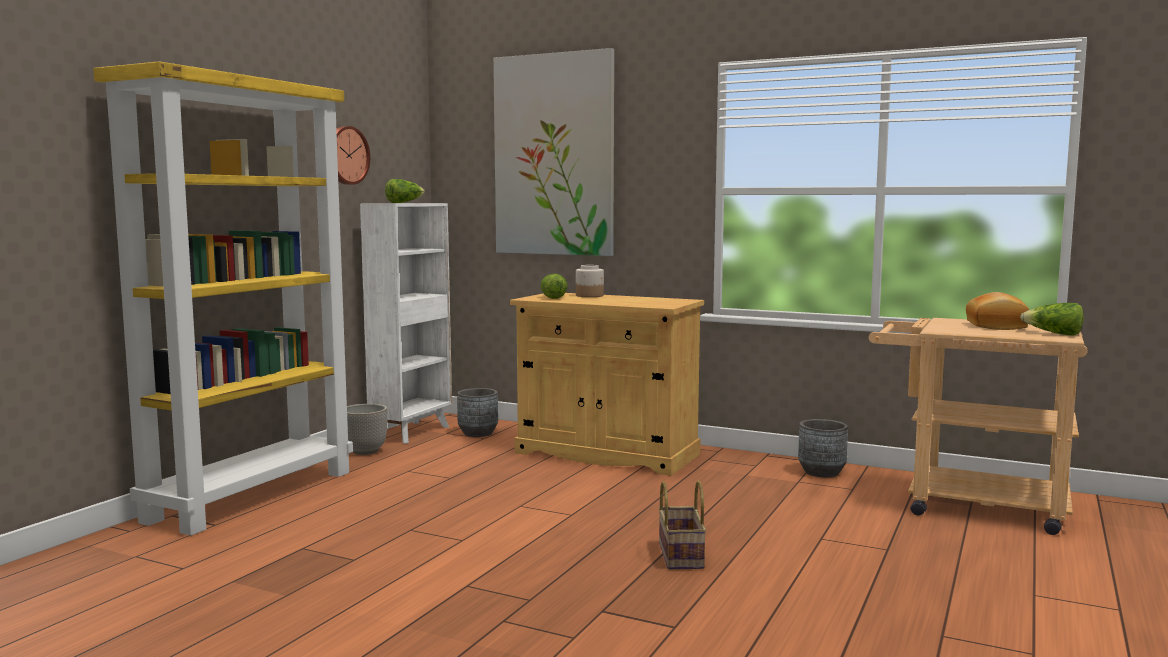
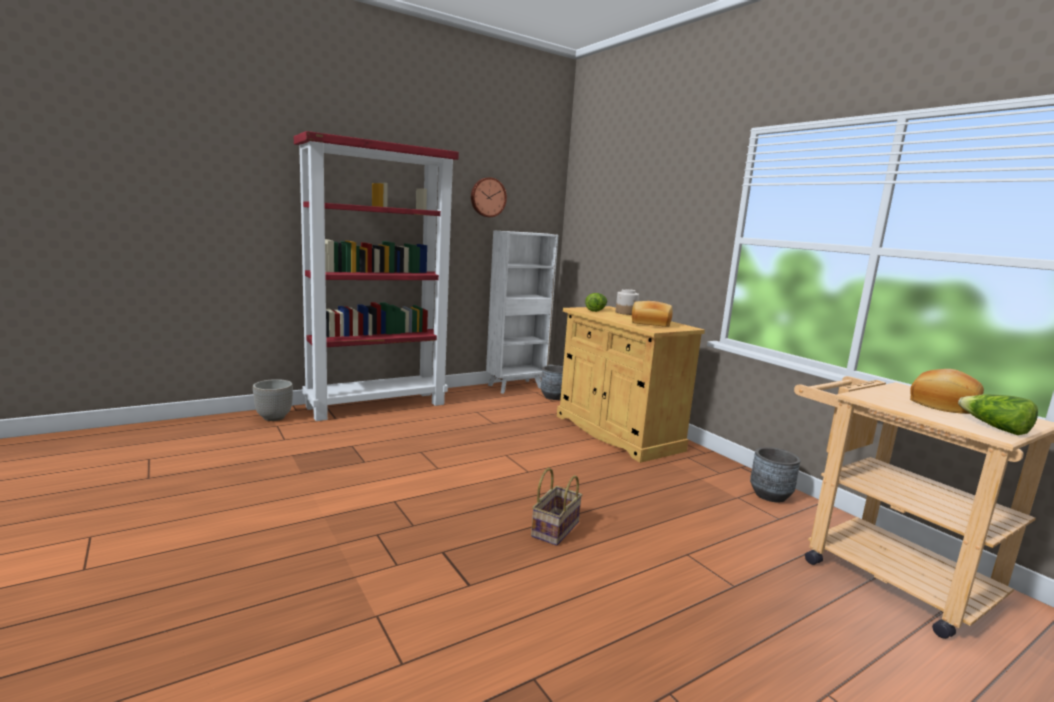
camera: 30 degrees right, 5 degrees up
yellow bookcase [93,61,353,536] -> red bookcase [294,131,459,421]
planter [347,404,388,455] -> planter moved to [253,379,293,421]
lettuce [385,179,425,203] -> none
picture [493,48,614,256] -> none
none -> bread [632,301,672,327]

